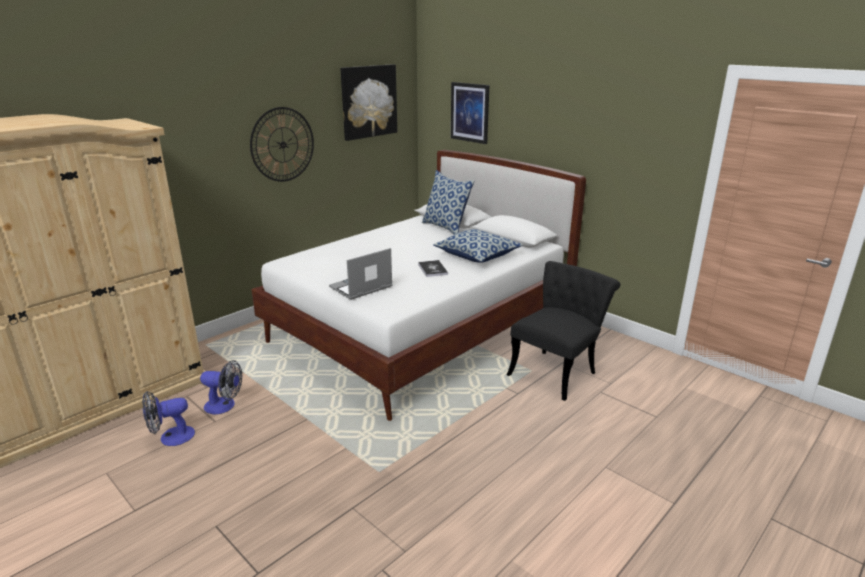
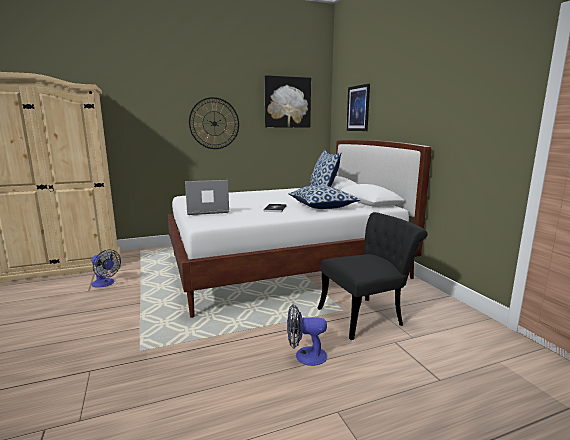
camera: 25 degrees right, 10 degrees down
fan [142,391,195,446] -> fan moved to [287,304,327,366]

